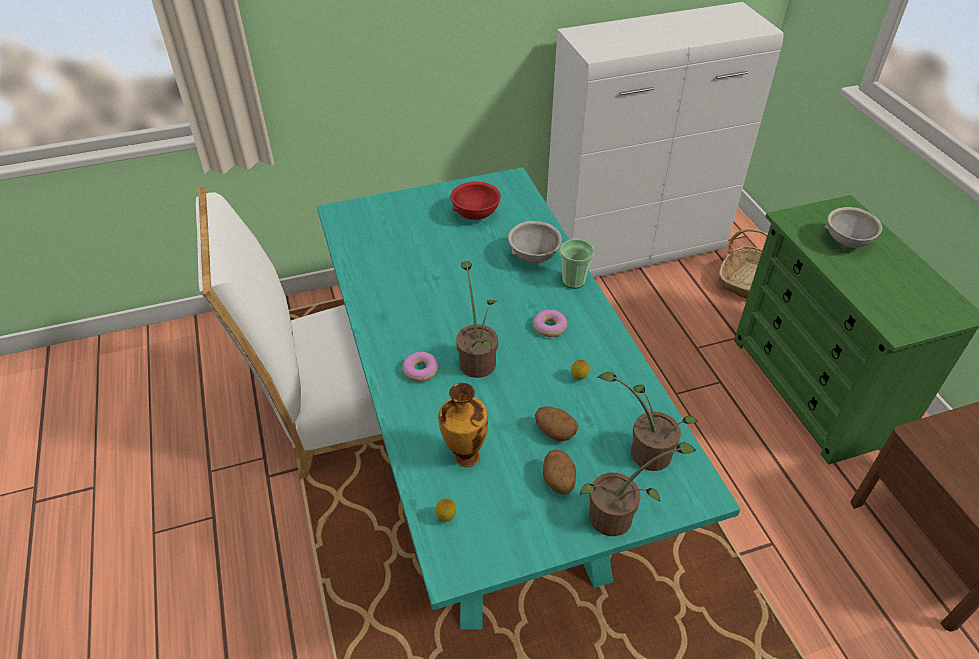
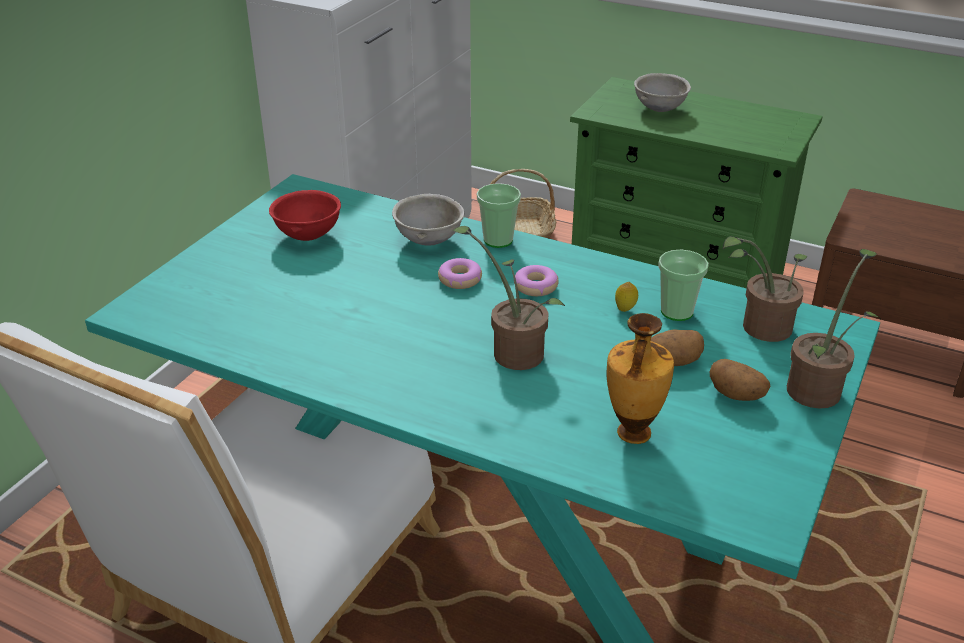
camera: 45 degrees left, 10 degrees down
donut [402,352,439,382] -> donut moved to [438,258,482,289]
lemon [435,499,456,521] -> none
none -> cup [658,250,709,321]

